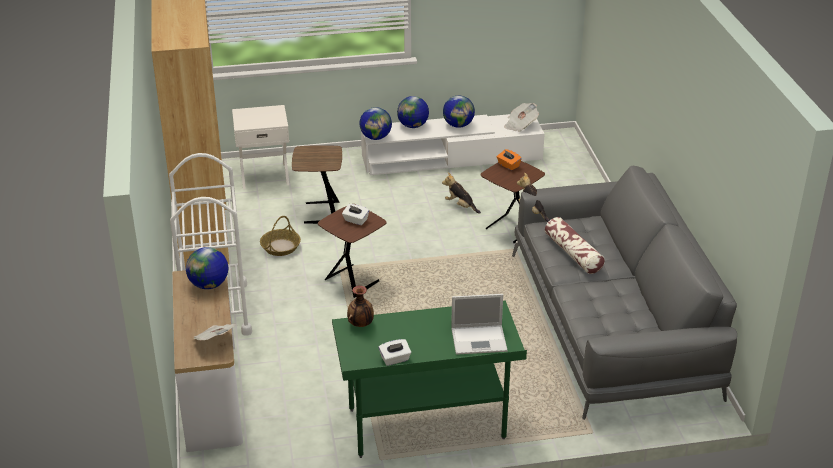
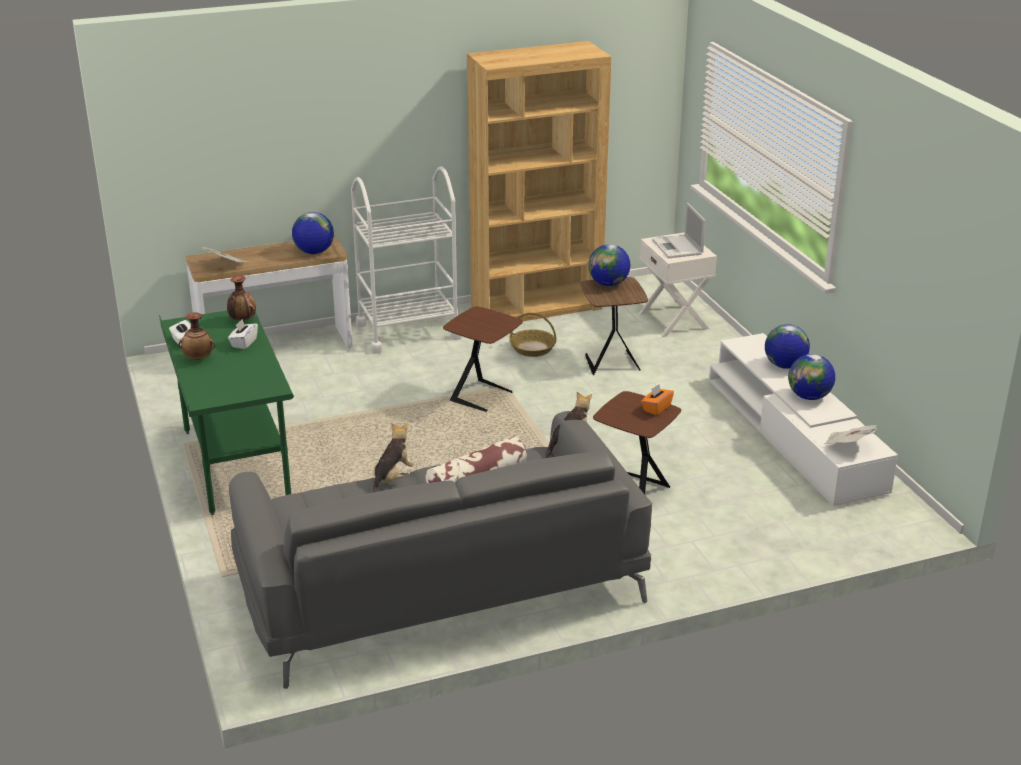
camera: 80 degrees right, 5 degrees down
white tissue box [342,204,369,225] -> white tissue box moved to [228,319,258,349]
globe [359,107,392,140] -> globe moved to [588,244,630,286]
plush toy [442,172,481,214] -> plush toy moved to [373,423,414,492]
laptop [451,294,508,355] -> laptop moved to [652,203,706,258]
none -> vase [178,312,215,360]

